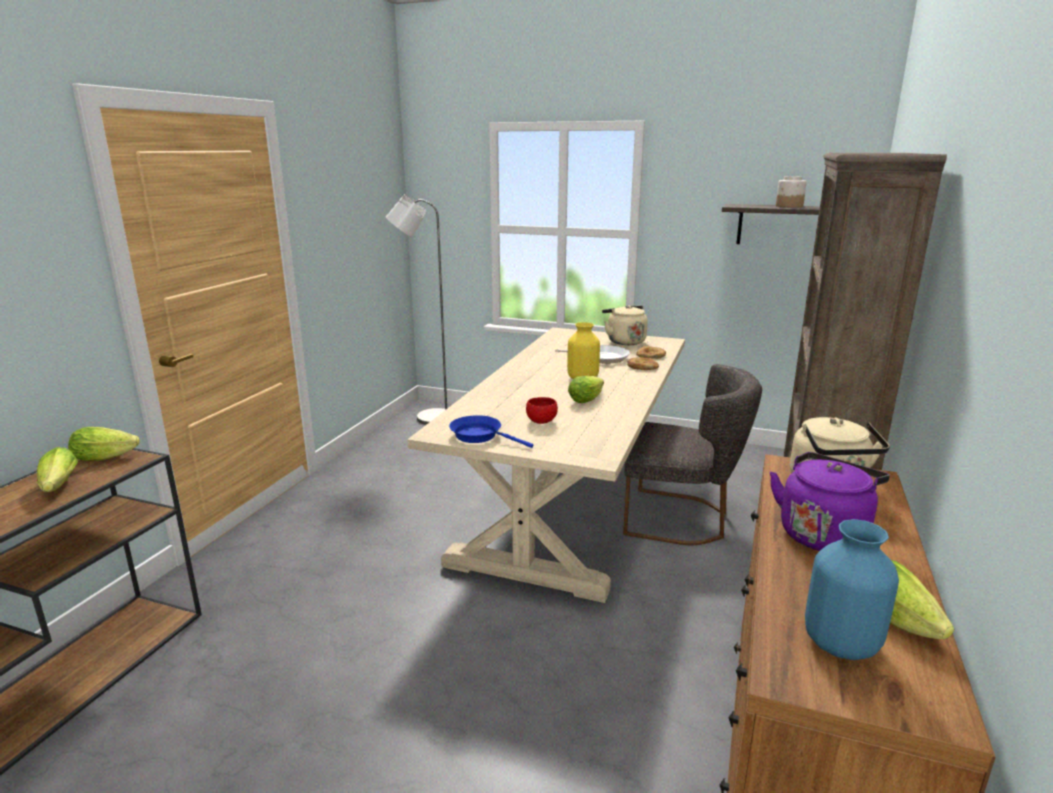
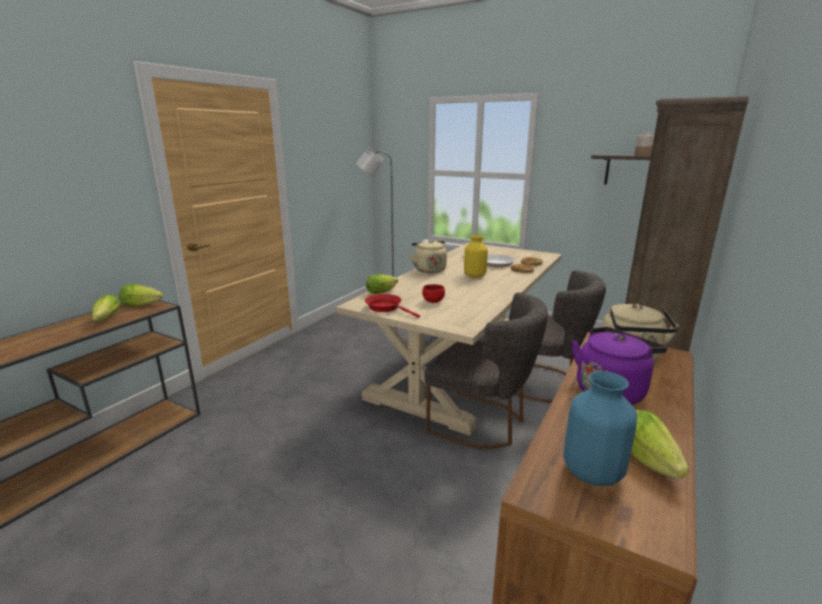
camera: 10 degrees right, 0 degrees up
blue frying pan [449,415,533,448] -> red frying pan [365,294,420,318]
lettuce [568,376,604,403] -> lettuce moved to [366,274,398,294]
beige kettle [602,305,648,345] -> beige kettle moved to [409,240,447,273]
none -> grey chair [424,293,548,449]

